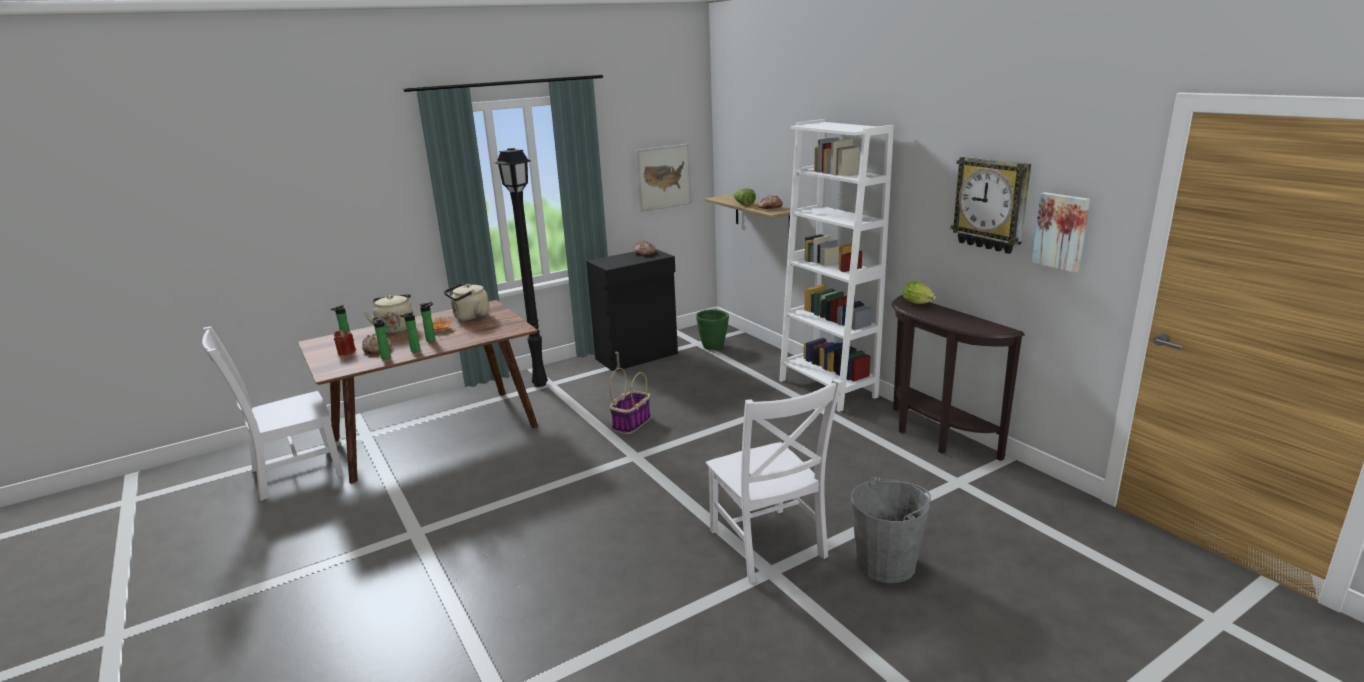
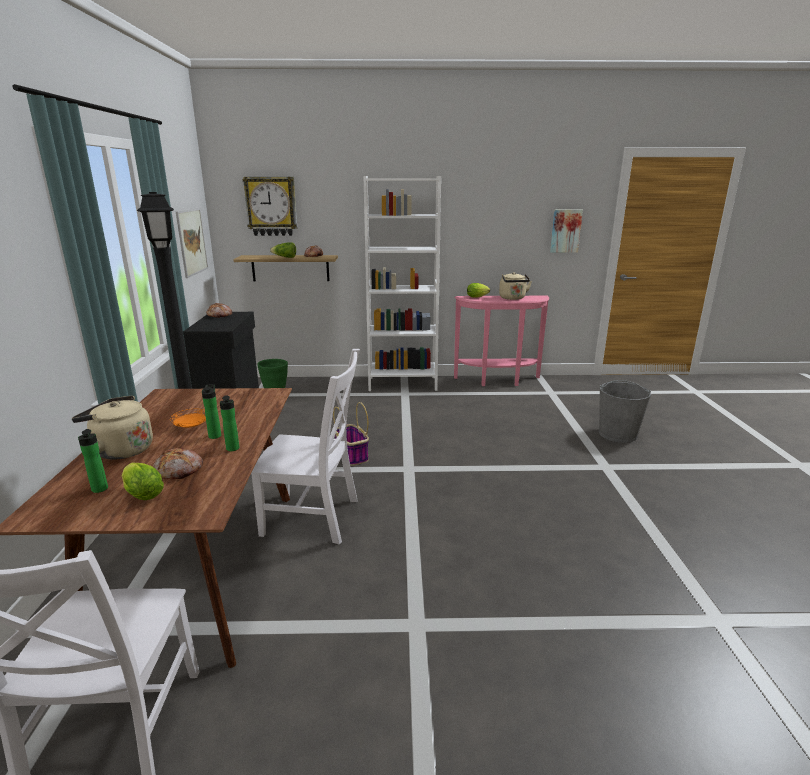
camera: 60 degrees left, 0 degrees up
red candle [334,330,356,356] -> lettuce [122,463,164,500]
bottle [373,317,391,359] -> none
beige kettle [444,283,489,321] -> beige kettle moved to [499,272,532,300]
white chair [706,379,843,583] -> white chair moved to [251,349,360,545]
brown console table [892,295,1025,461] -> pink console table [454,296,549,386]
wall clock [951,156,1031,254] -> wall clock moved to [243,177,297,236]

